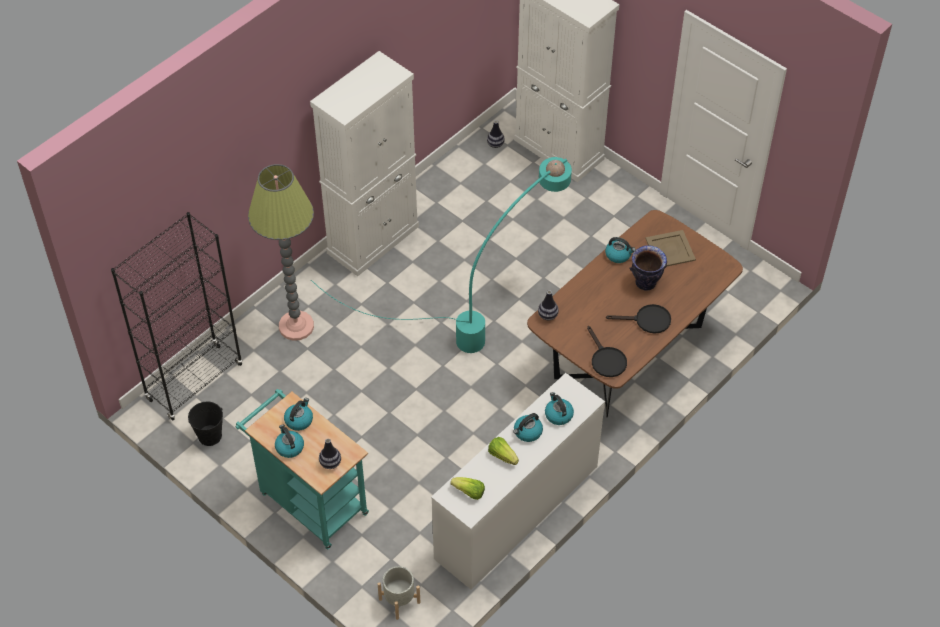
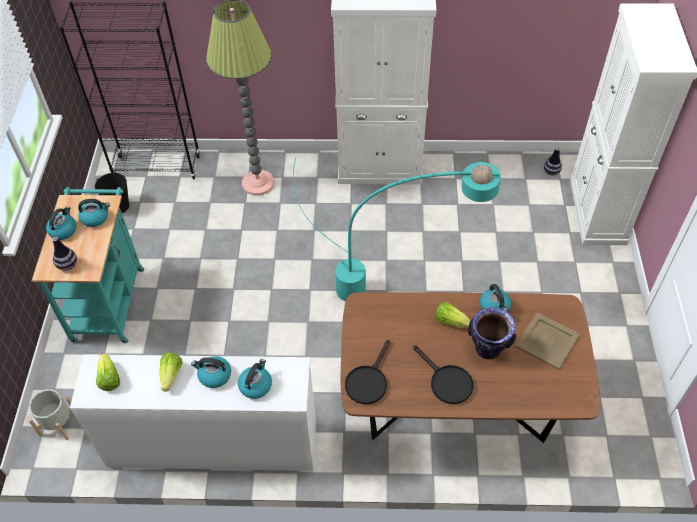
camera: 50 degrees right, 0 degrees up
vase [538,290,559,320] -> none
none -> lettuce [435,302,471,328]

